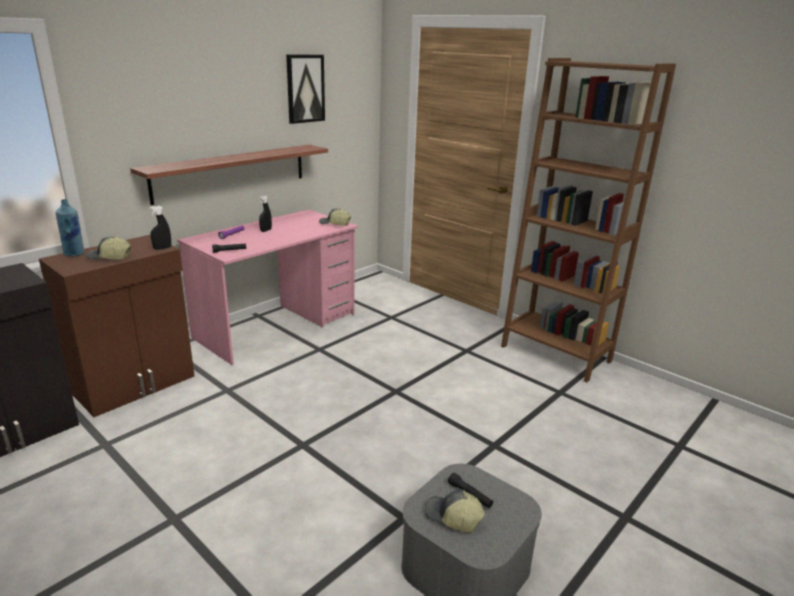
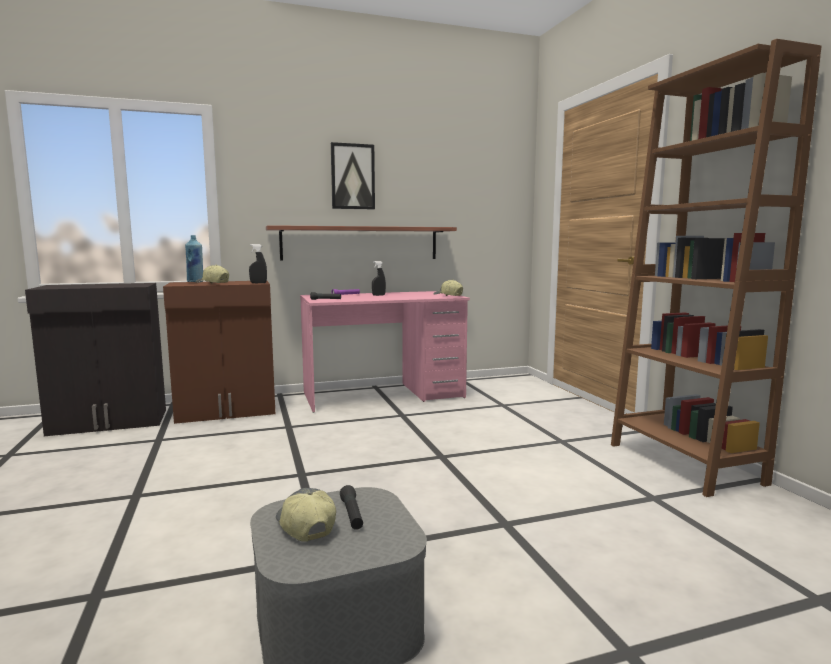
camera: 30 degrees right, 15 degrees down
picture [286,55,325,124] -> picture moved to [331,142,375,209]

